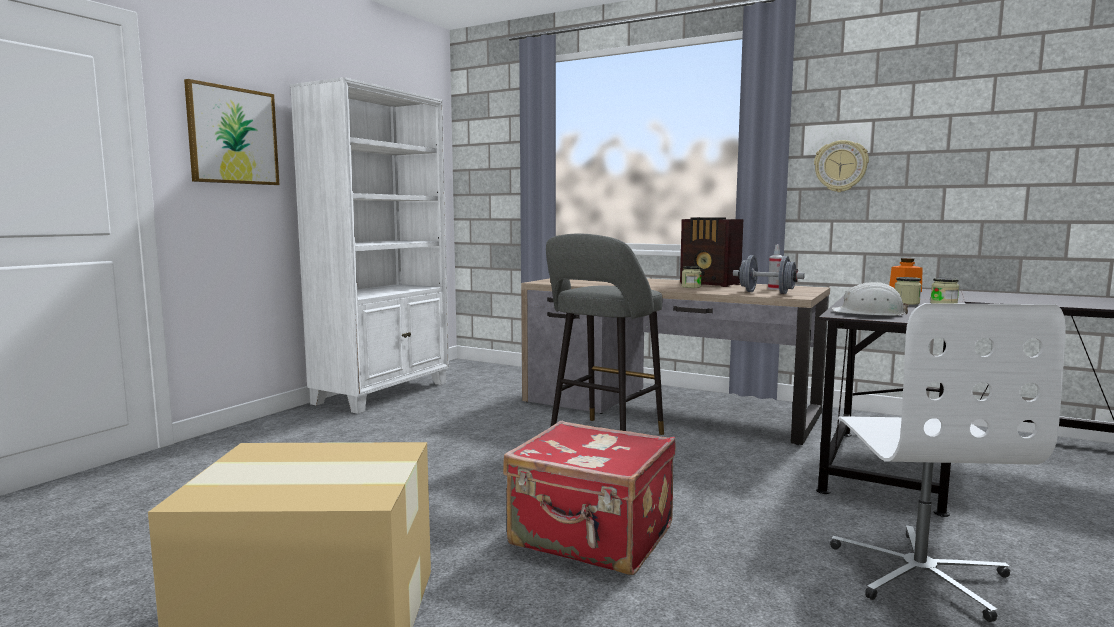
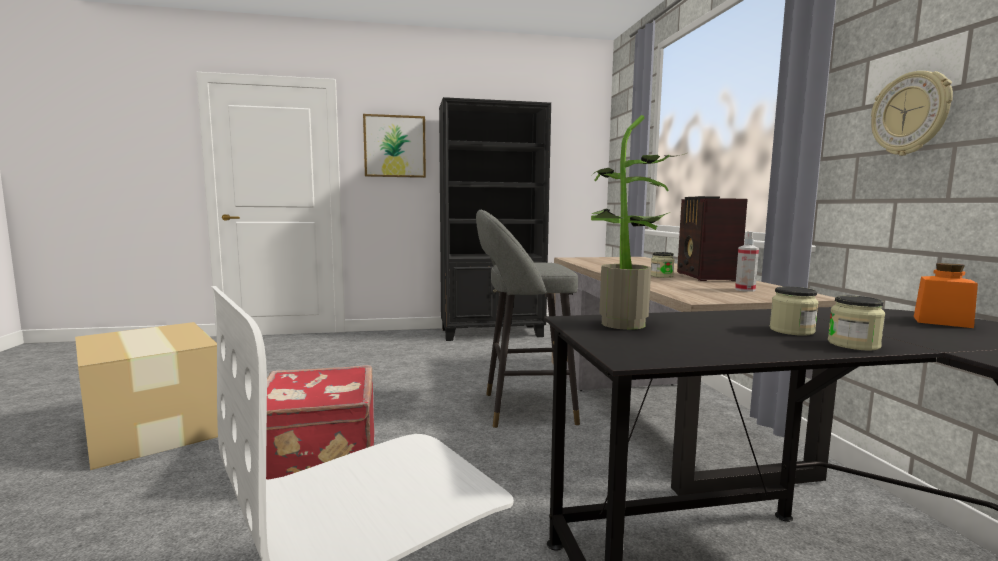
camera: 50 degrees right, 0 degrees up
white bookcase [290,77,449,414] -> black bookcase [439,97,551,341]
grey dumbbell [733,255,805,294] -> none
white hard hat [831,282,909,316] -> potted plant [591,115,687,330]

